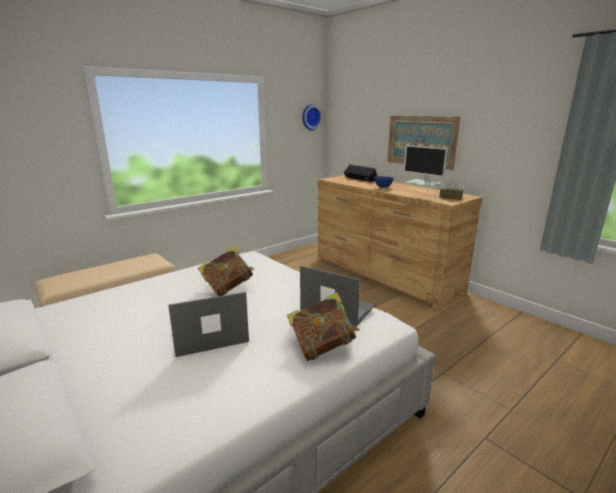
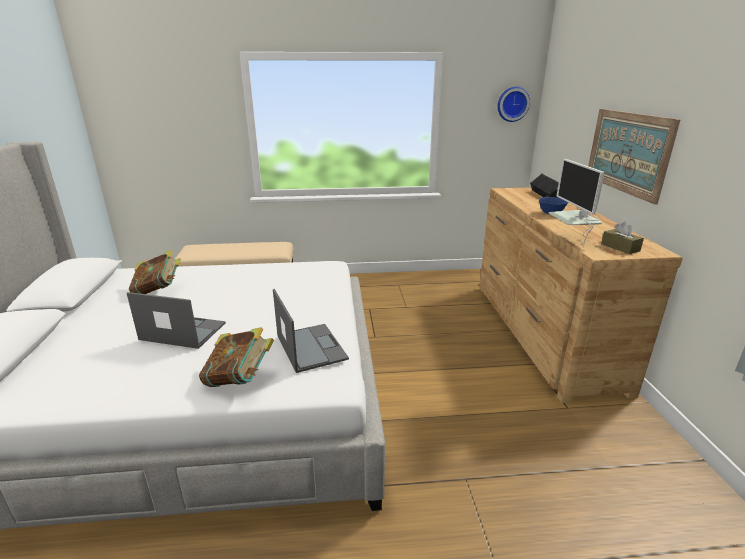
camera: 35 degrees right, 5 degrees up
book [198,246,255,296] -> book moved to [129,250,181,294]

